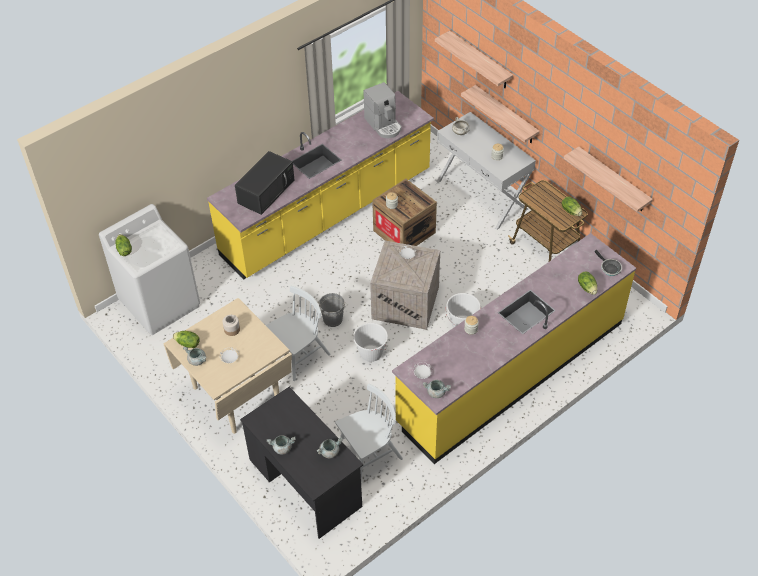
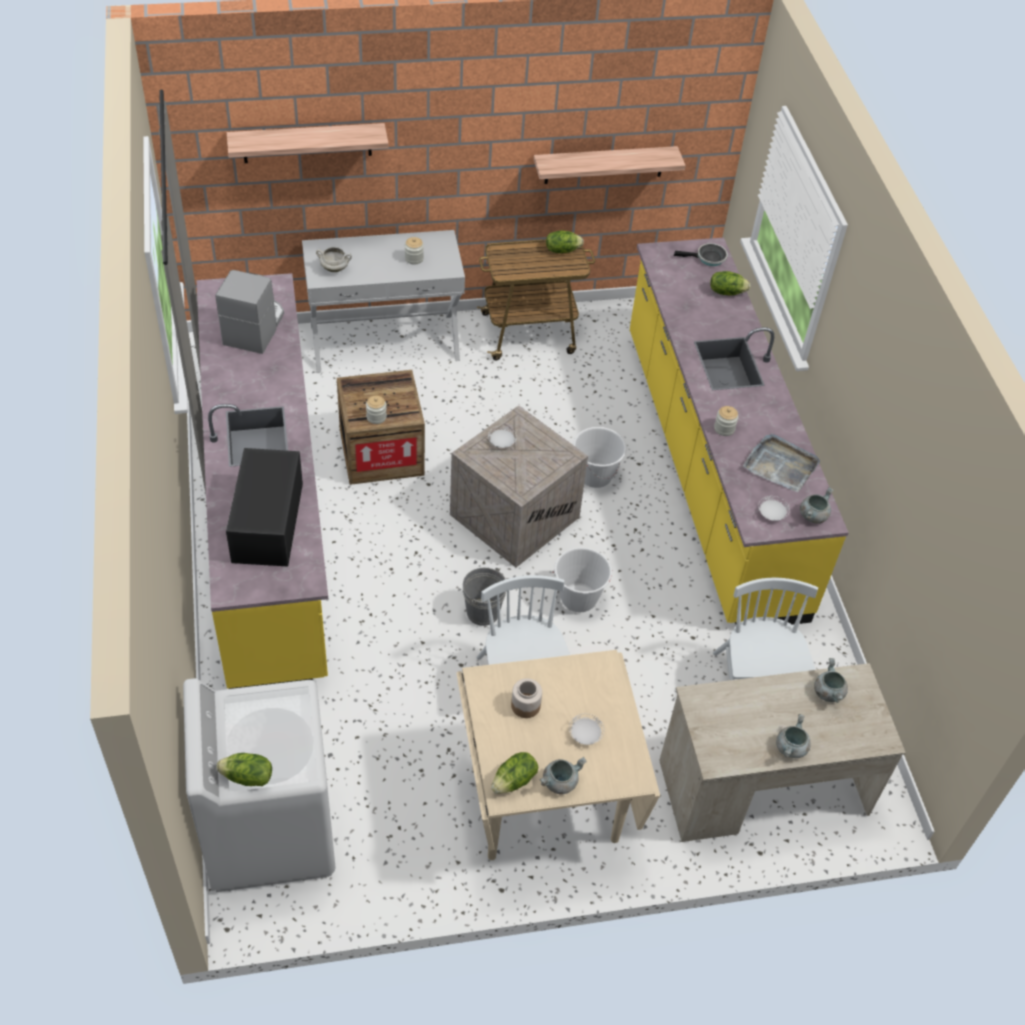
camera: 65 degrees left, 0 degrees up
black microwave [235,151,294,215] -> black microwave turned 150 degrees counterclockwise [226,448,303,567]
black desk [240,387,363,539] -> beige desk [659,663,906,842]
coffee machine [363,82,401,138] -> coffee machine turned 75 degrees counterclockwise [216,270,284,354]
shelf [461,85,539,143] -> none
none -> grey tray [743,433,820,492]

